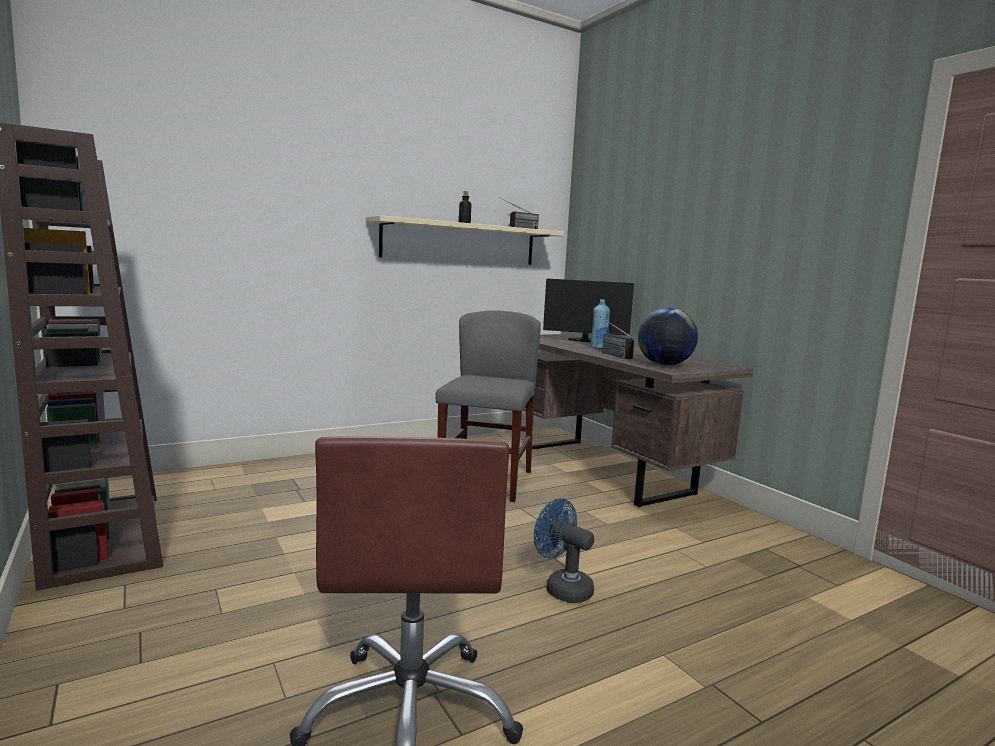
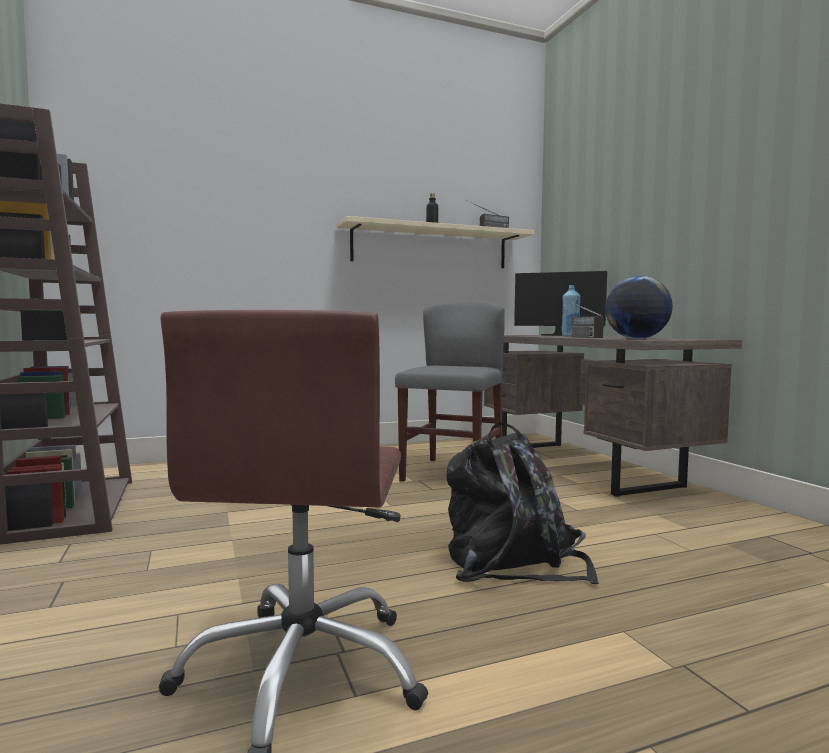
camera: 10 degrees right, 5 degrees down
blue fan [534,499,594,603] -> black backpack [447,422,599,584]

